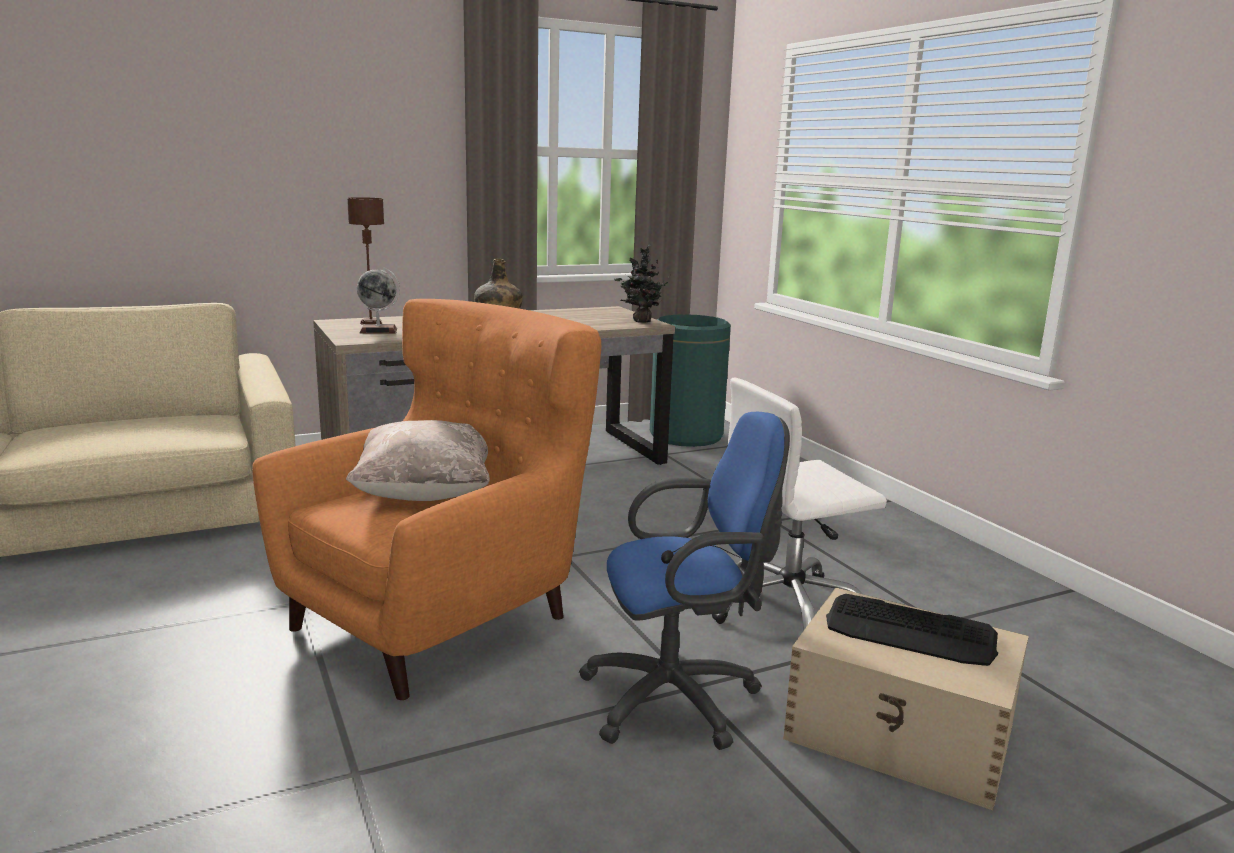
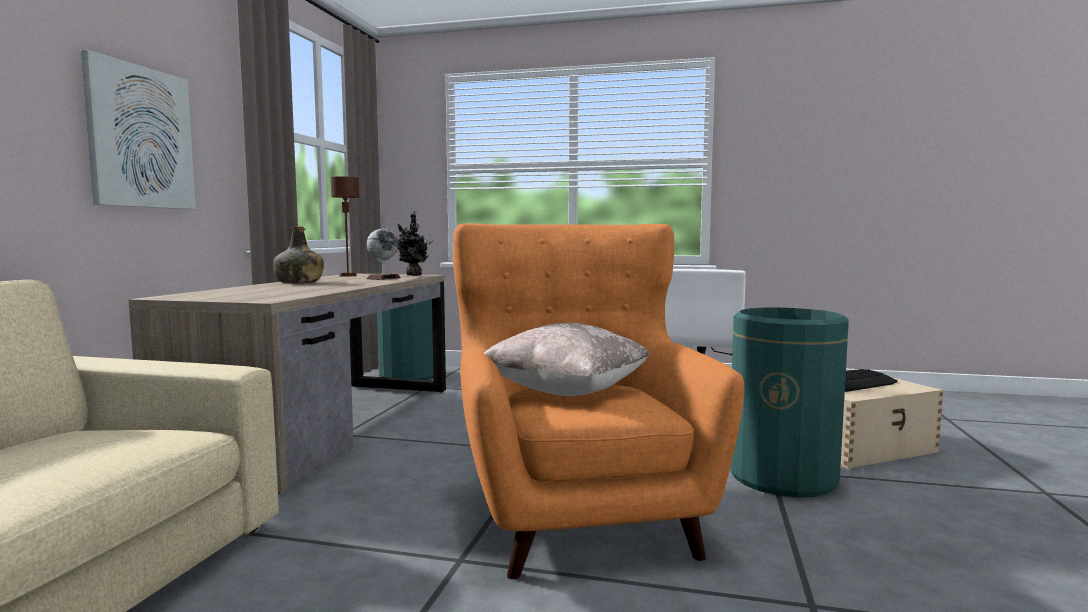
camera: 50 degrees left, 10 degrees down
brown table lamp [347,197,384,325] -> brown table lamp moved to [331,176,360,277]
globe [357,267,400,334] -> globe moved to [367,227,401,280]
blue office chair [579,412,790,750] -> green trash can [730,308,849,497]
none -> picture [81,50,196,209]

